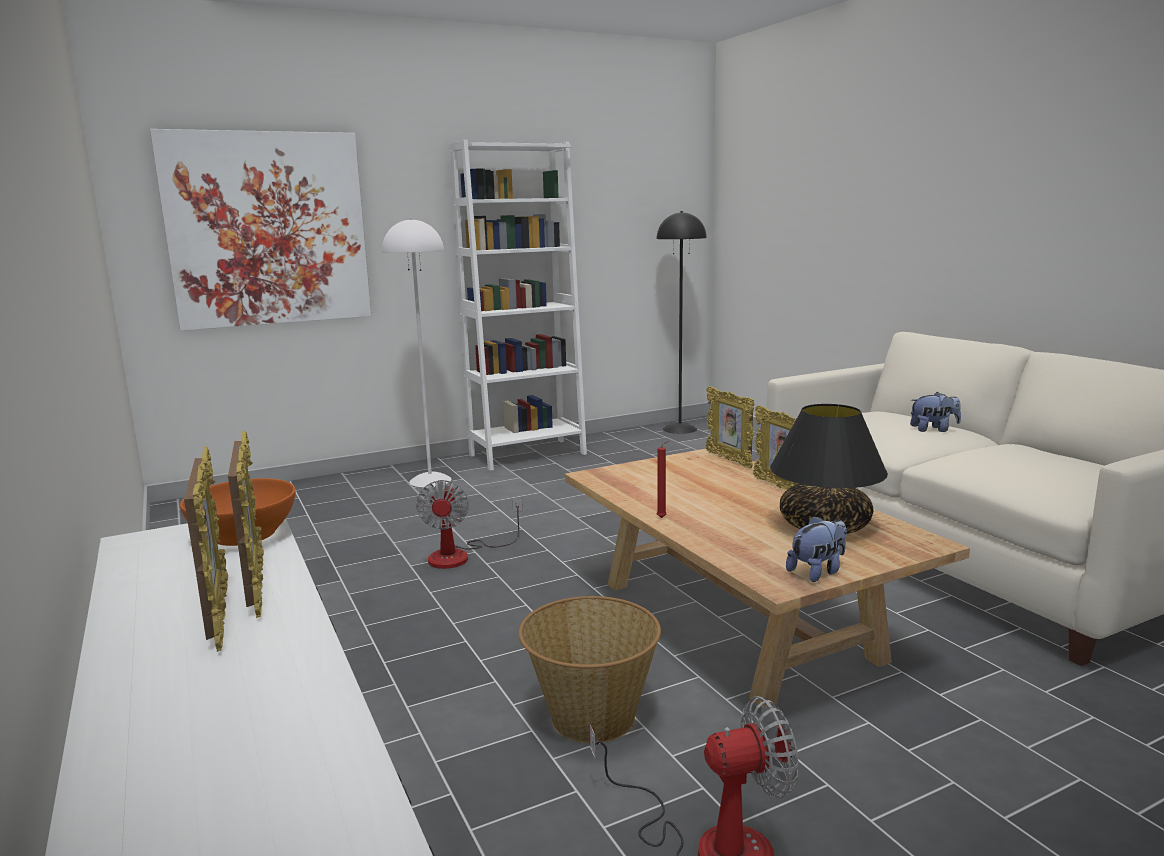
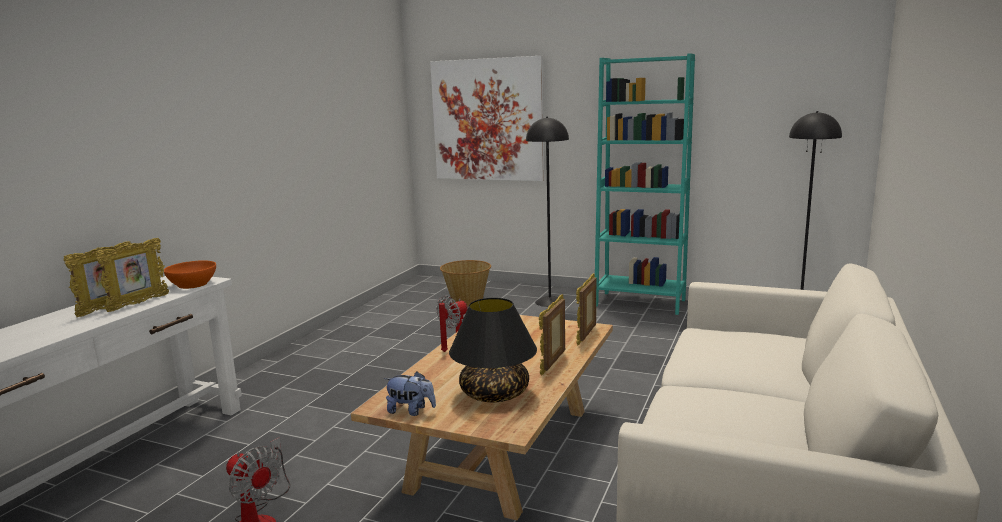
camera: 50 degrees right, 0 degrees up
white floor lamp [382,218,451,487] -> black floor lamp [526,117,569,307]
white bookcase [450,140,587,471] -> turquoise bookcase [595,53,695,315]
basket [518,596,661,743] -> basket moved to [440,260,491,306]
plush toy [910,392,961,432] -> none

